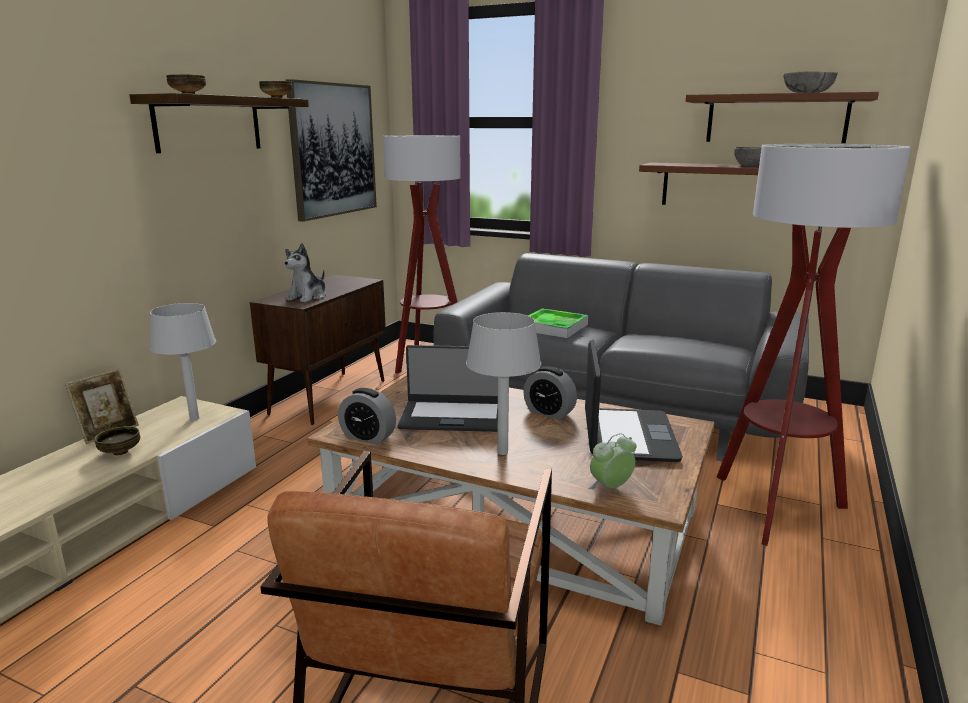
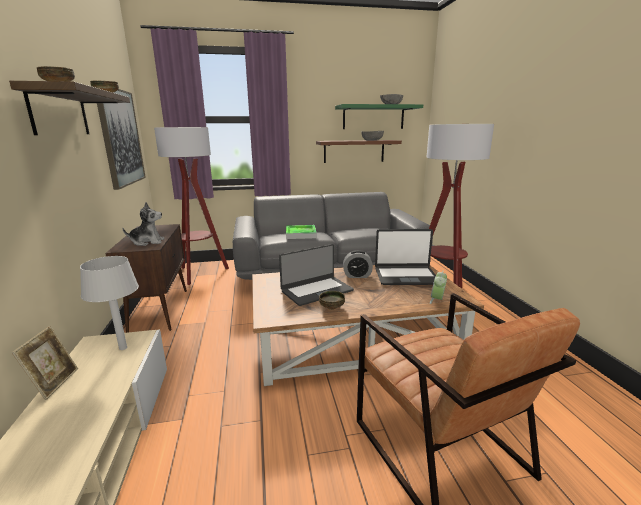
camera: 35 degrees left, 0 degrees up
bowl [94,426,140,455] -> bowl moved to [319,291,345,310]
plush toy [284,243,326,302] -> plush toy turned 90 degrees counterclockwise [122,202,165,246]
alarm clock [338,388,396,445] -> none
grey table lamp [466,312,541,455] -> none
laptop [585,339,683,462] -> laptop turned 120 degrees clockwise [375,229,436,285]
brown shelf [686,92,879,143] -> green shelf [335,104,423,129]

